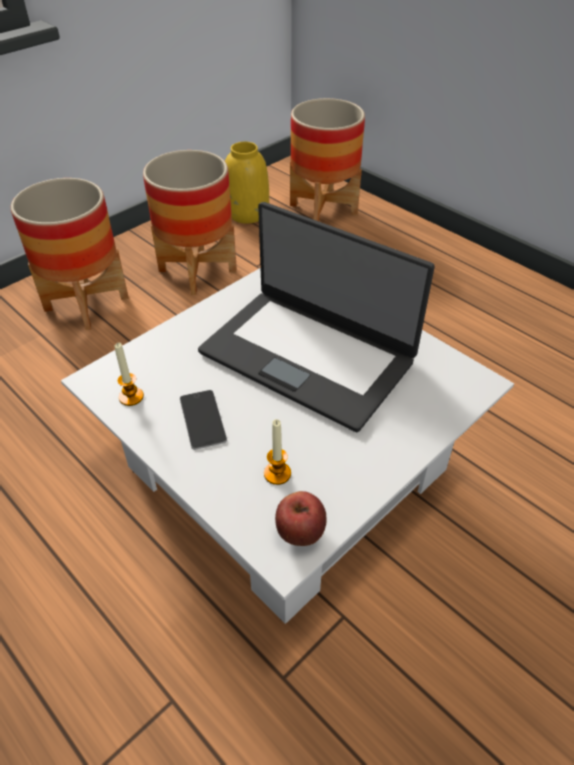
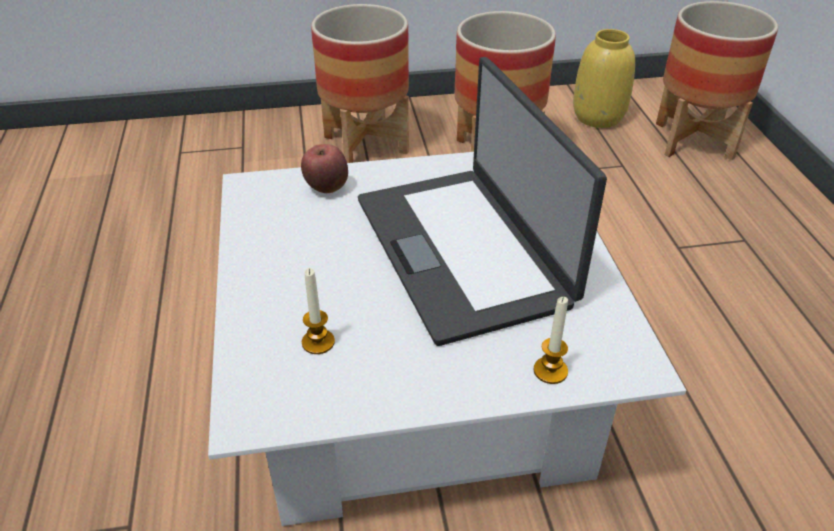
camera: 35 degrees right, 5 degrees down
candle [115,343,144,406] -> candle moved to [534,297,568,384]
phone [180,390,227,450] -> none
apple [275,491,326,546] -> apple moved to [301,144,348,193]

